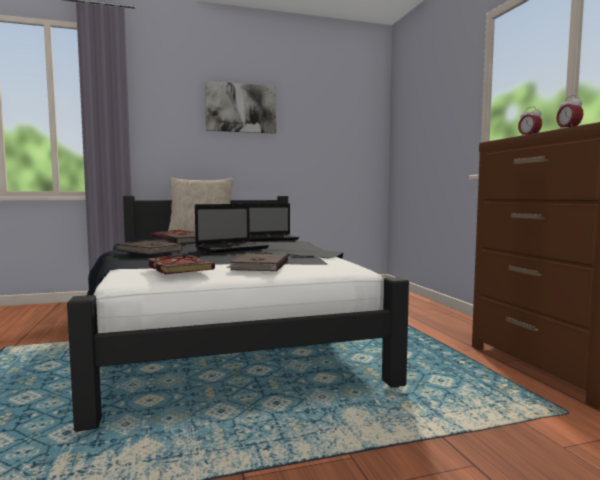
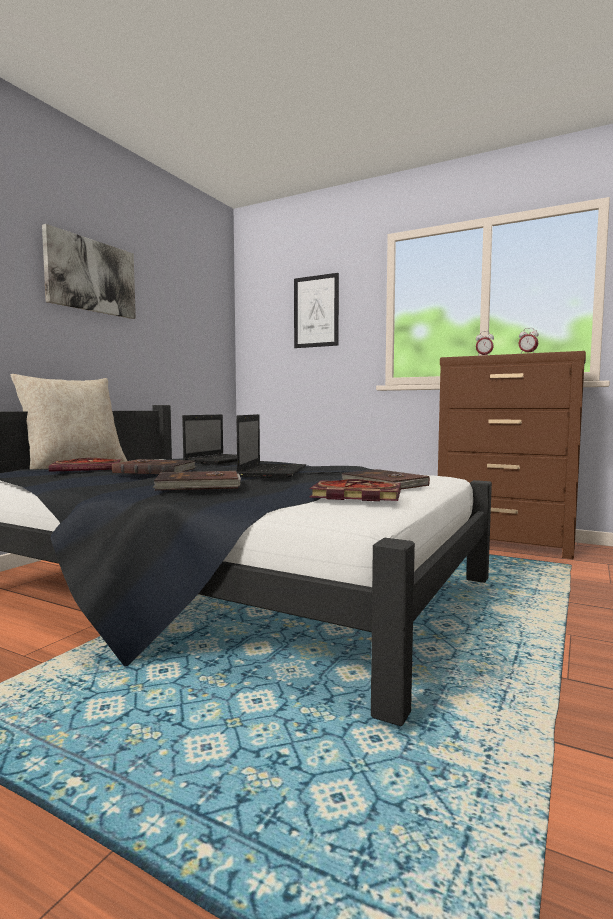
camera: 45 degrees left, 0 degrees up
none -> picture [294,273,339,348]

